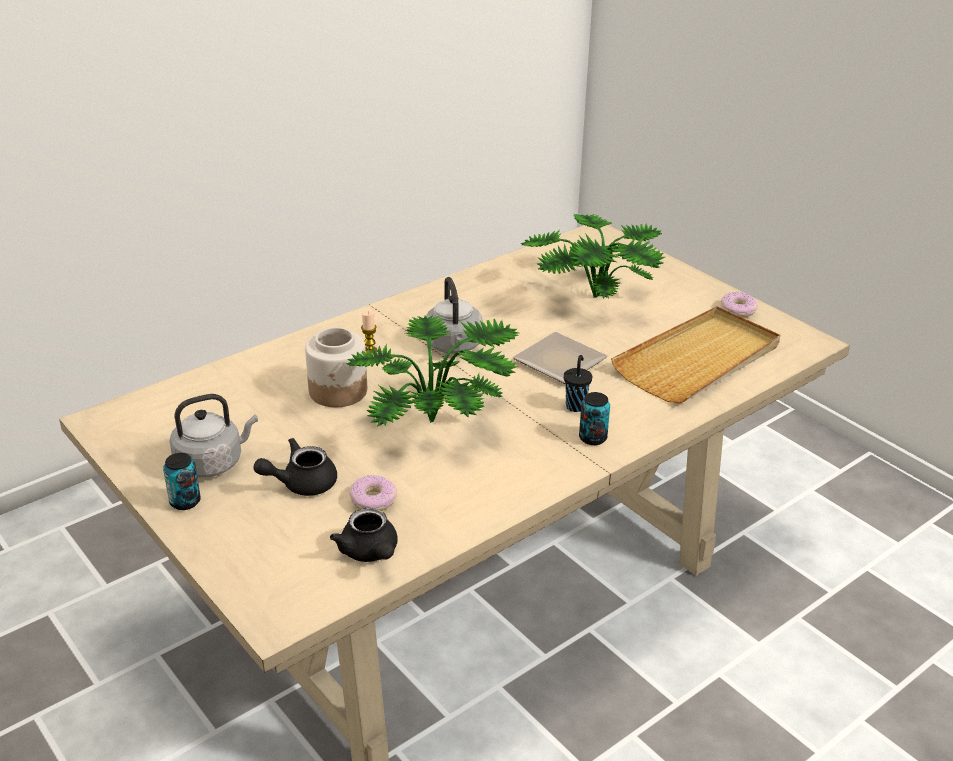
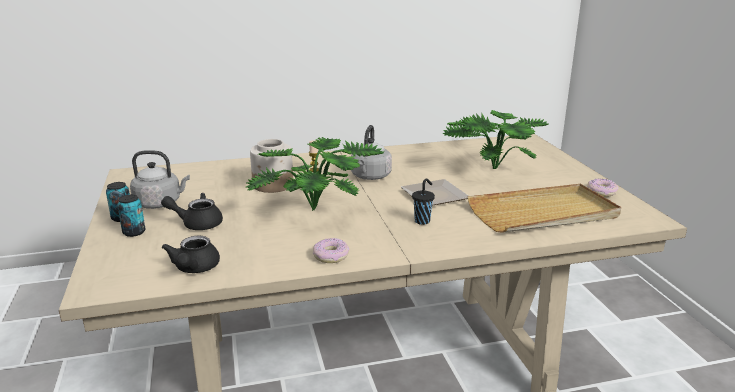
camera: 25 degrees right, 10 degrees down
donut [350,475,397,511] -> donut moved to [313,238,349,263]
can [579,392,610,445] -> can moved to [117,195,146,237]

